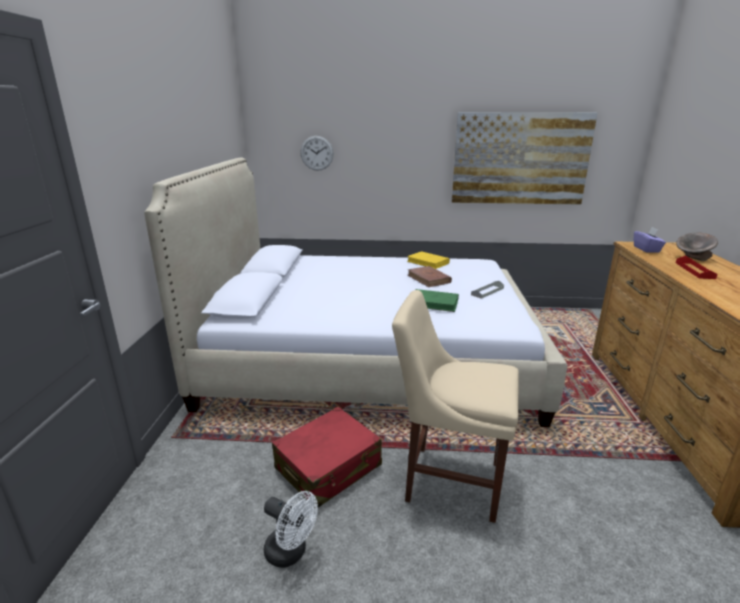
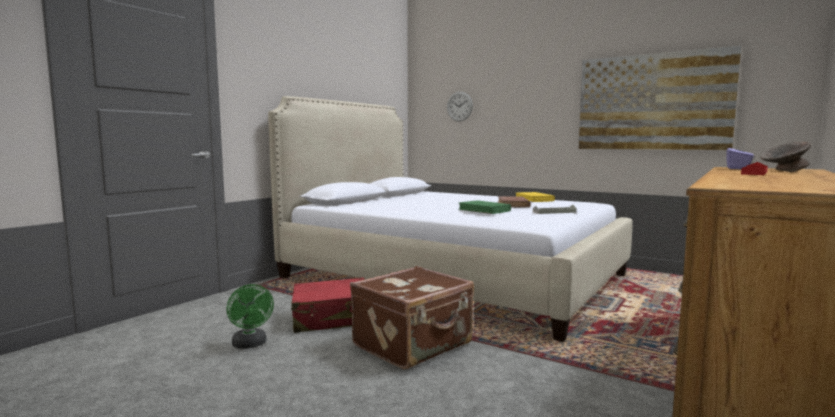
camera: 30 degrees right, 15 degrees down
white fan [264,491,318,568] -> green fan [226,284,274,349]
beige chair [392,290,519,523] -> brown suitcase [350,266,474,369]

